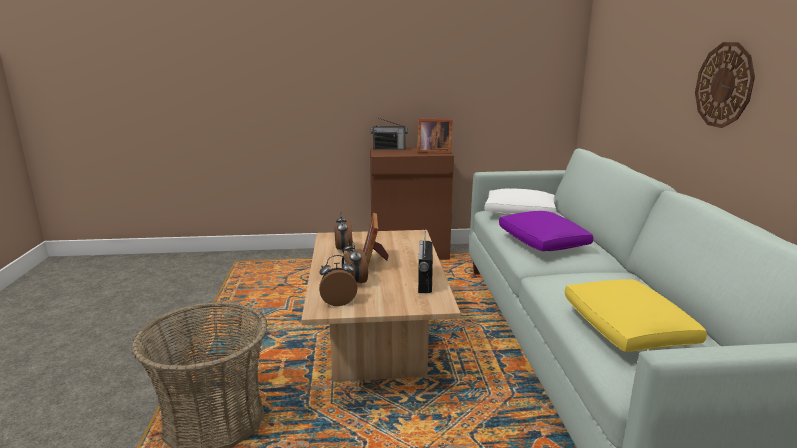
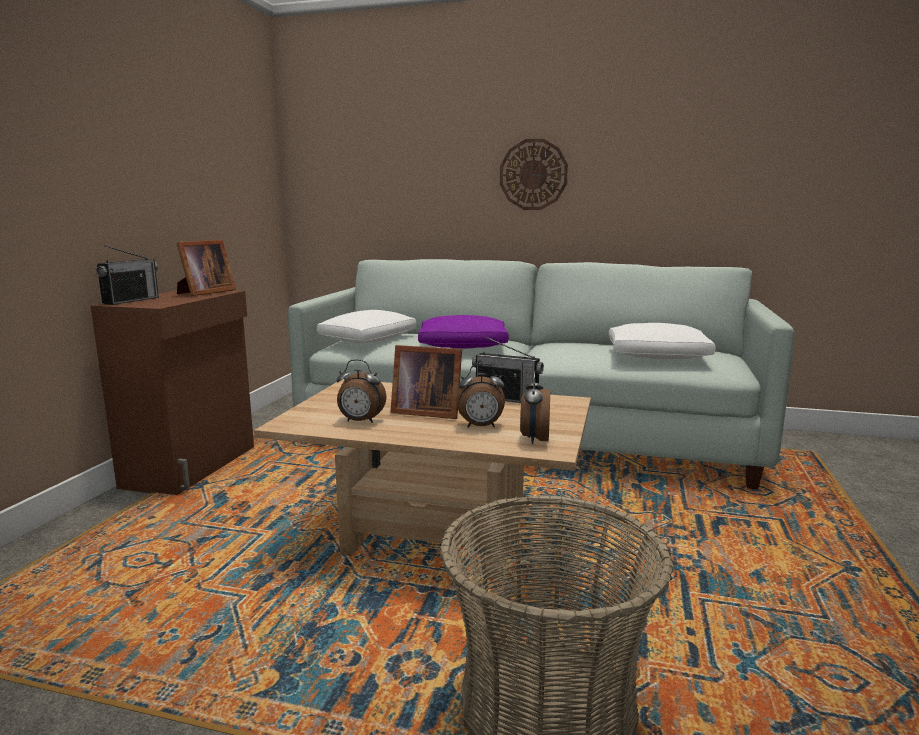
camera: 70 degrees left, 5 degrees down
yellow pillow [565,279,707,352] -> white pillow [609,323,716,359]

